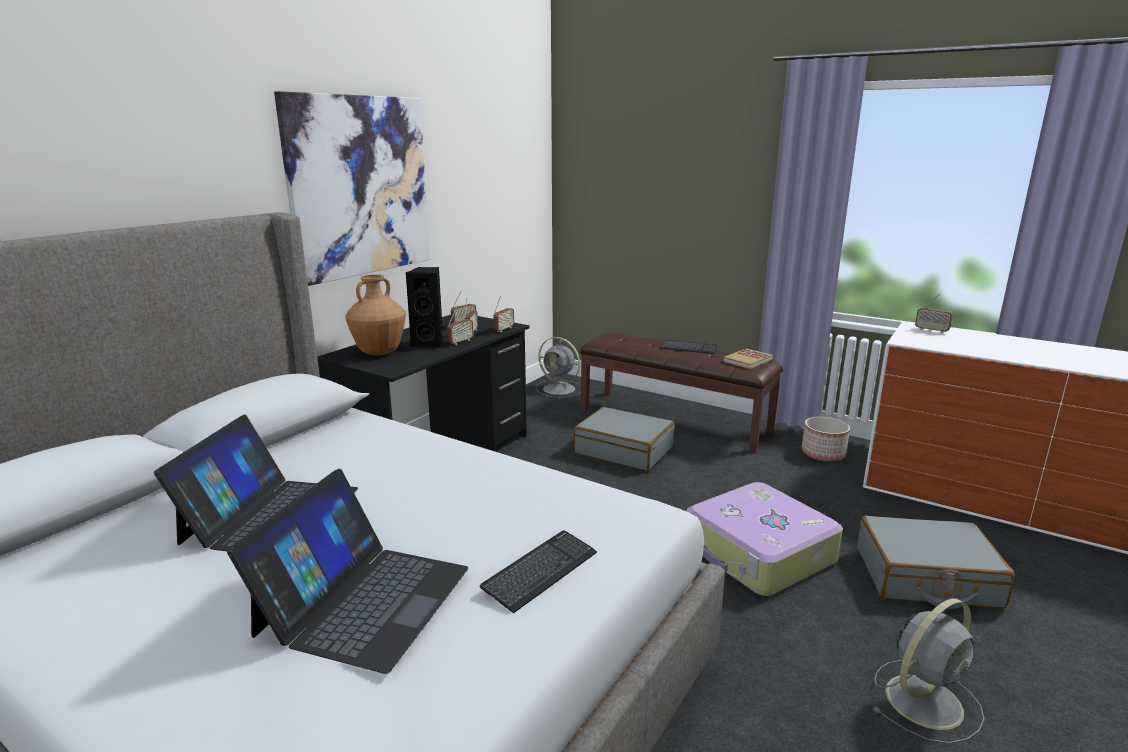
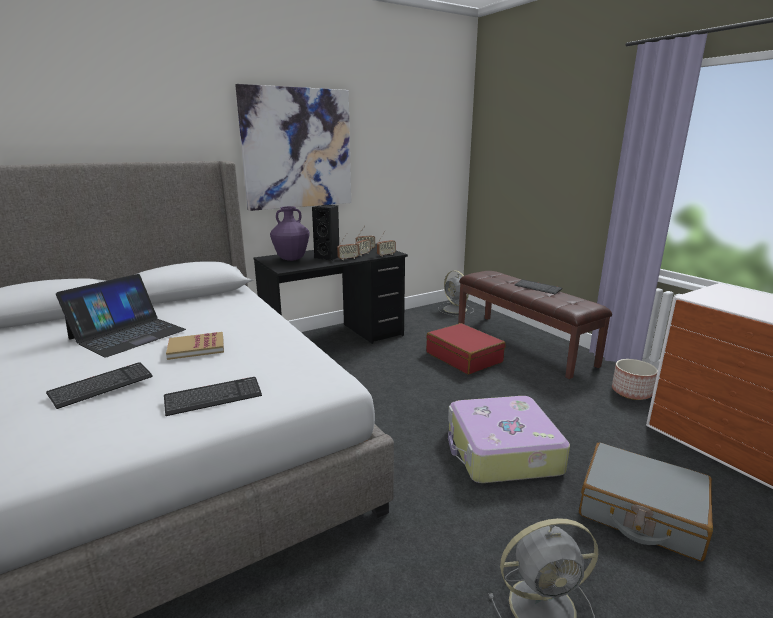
camera: 25 degrees right, 0 degrees up
laptop [227,469,468,674] -> keyboard [46,362,153,409]
brown vase [345,274,406,356] -> purple vase [270,206,310,261]
grey suitcase [574,407,675,471] -> red suitcase [426,323,506,374]
book [723,348,773,369] -> book moved to [166,332,224,360]
radio [915,294,953,333] -> none

